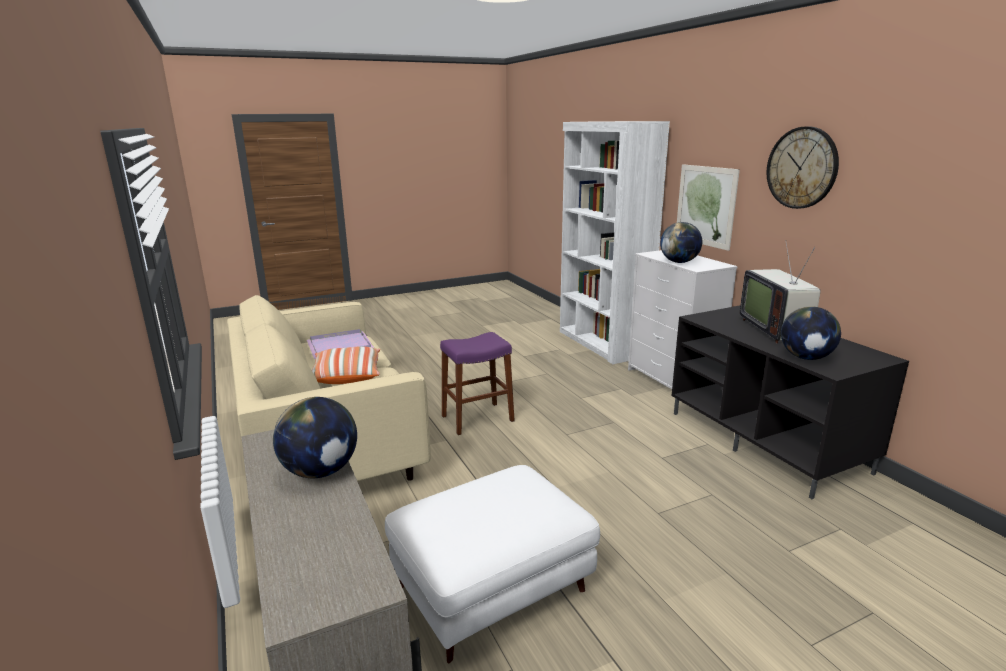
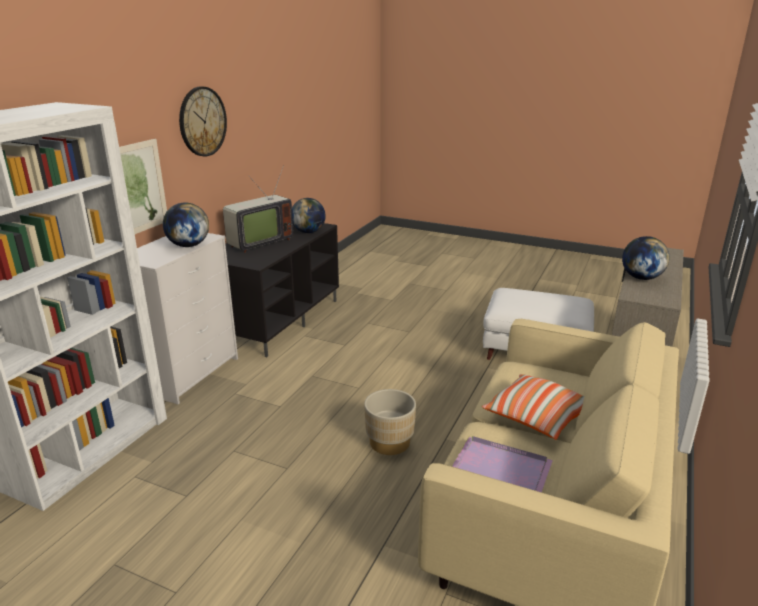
camera: 130 degrees left, 5 degrees up
purple stool [440,332,515,435] -> beige planter [364,389,416,455]

